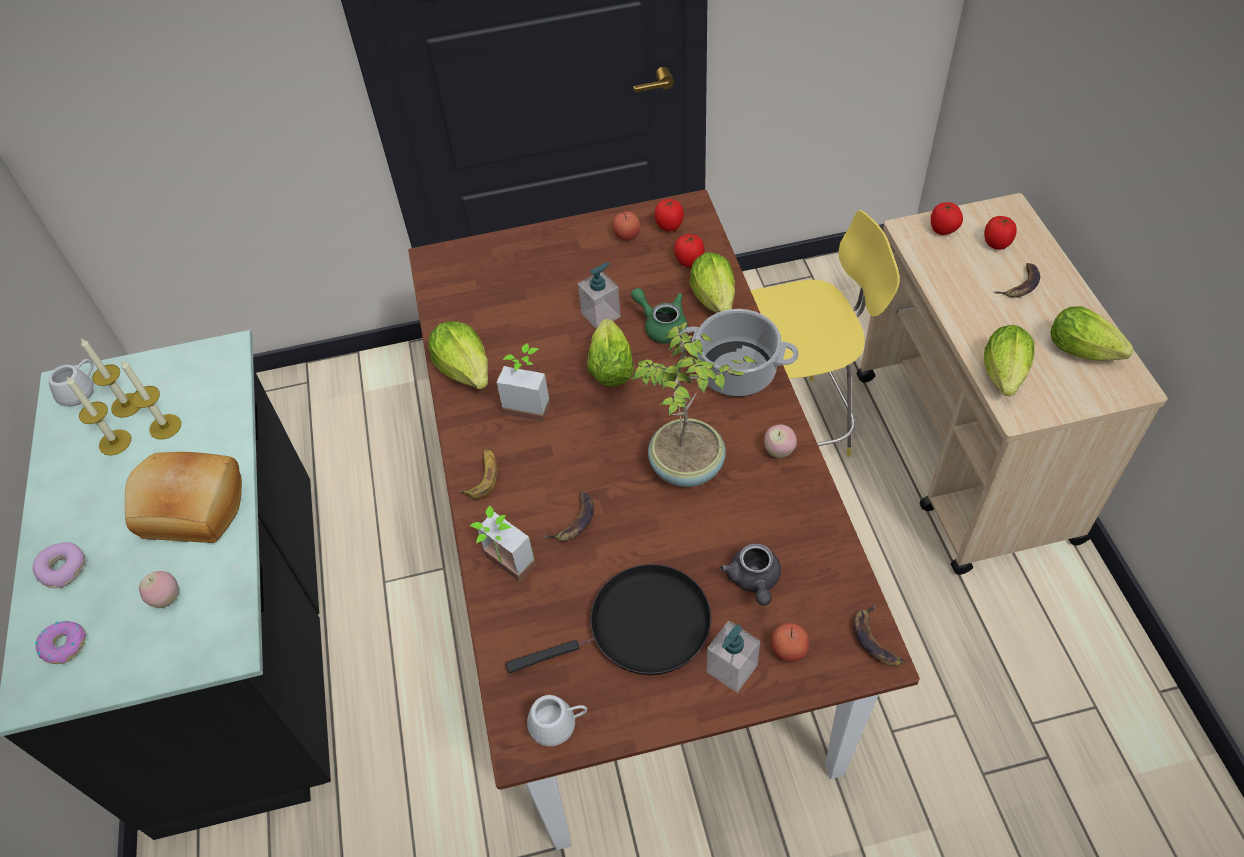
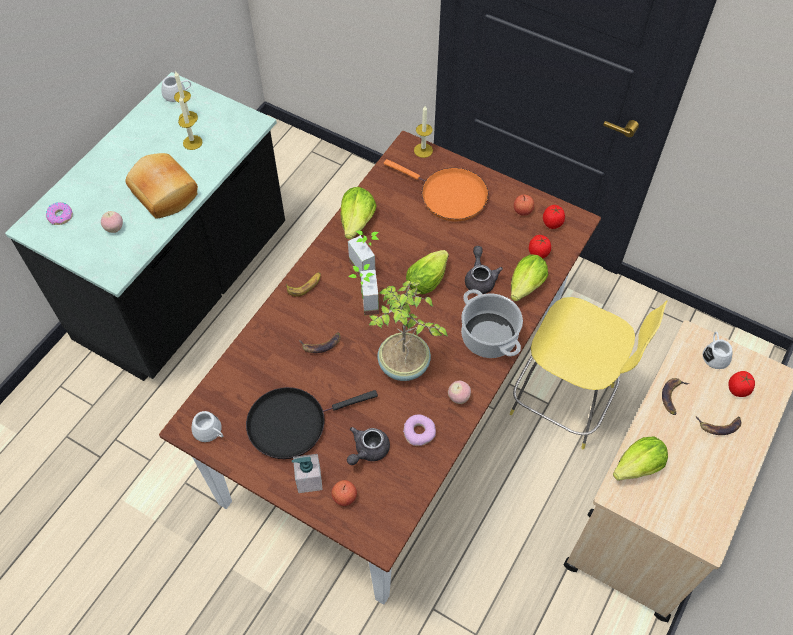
camera: 40 degrees right, 5 degrees up
donut [33,542,85,588] -> donut moved to [403,414,436,446]
candle [66,376,131,456] -> candle moved to [414,106,433,158]
potted plant [469,506,536,582] -> potted plant moved to [348,264,379,315]
black frying pan [506,564,712,675] -> black frying pan turned 135 degrees clockwise [246,387,378,459]
soap dispenser [578,262,621,329] -> none
green teapot [631,288,688,344] -> grey teapot [465,246,503,294]
banana [853,604,904,666] -> banana moved to [662,378,689,415]
tomato [931,202,963,235] -> white mug [703,332,732,369]
lettuce [1050,306,1134,361] -> none
none -> orange frying pan [384,159,489,221]

